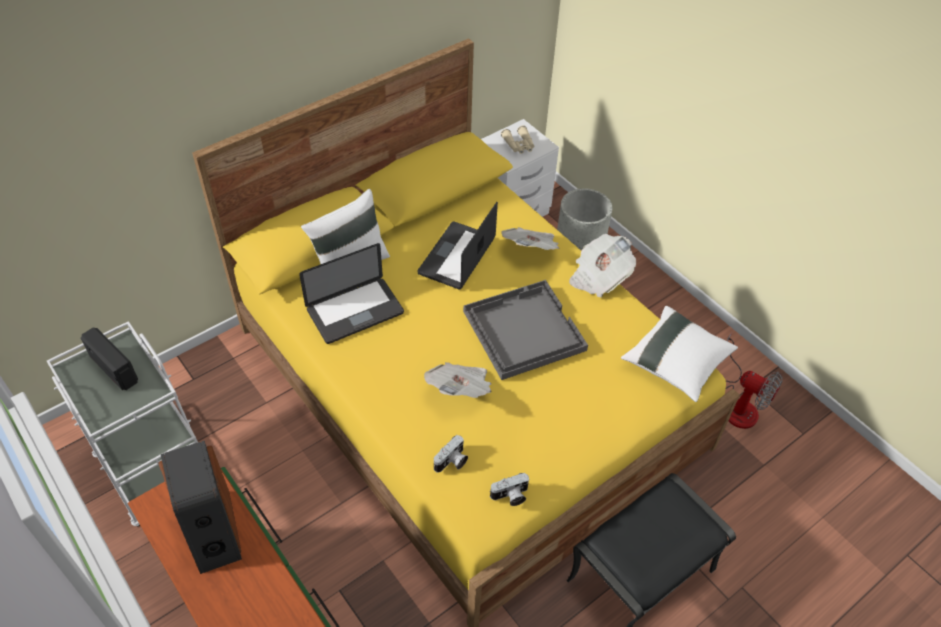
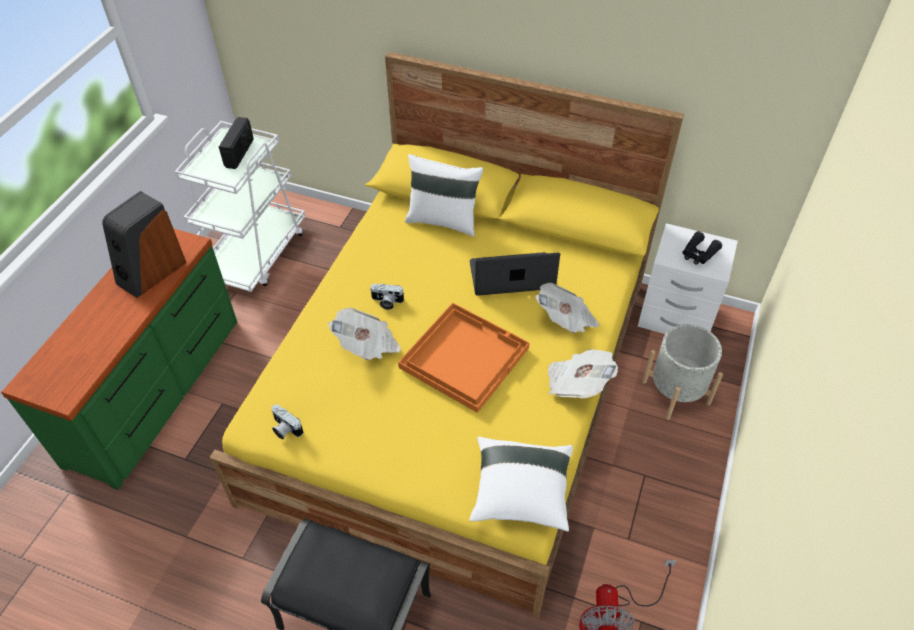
camera: 60 degrees right, 0 degrees up
laptop [299,243,404,344] -> none
camera [434,435,468,473] -> camera moved to [370,284,404,310]
grey tray [463,280,588,380] -> orange tray [398,303,530,413]
beige binoculars [501,125,534,154] -> black binoculars [682,231,722,265]

